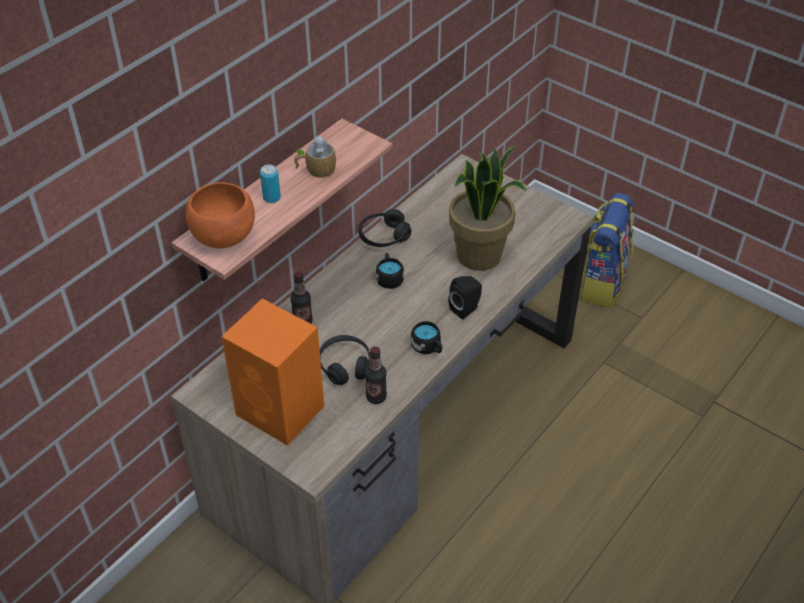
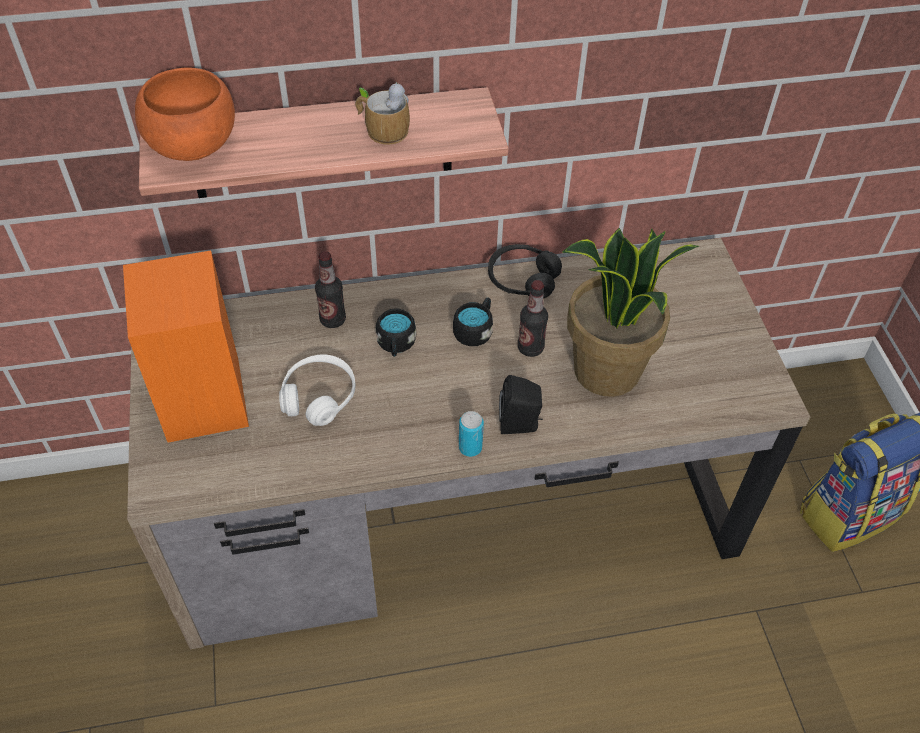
camera: 40 degrees right, 5 degrees up
can [260,164,281,203] -> can moved to [459,411,484,457]
black headphones [320,335,370,385] -> white headphones [279,355,355,426]
bottle [365,346,387,404] -> bottle moved to [518,280,548,357]
black mug [411,321,442,354] -> black mug moved to [376,308,416,357]

